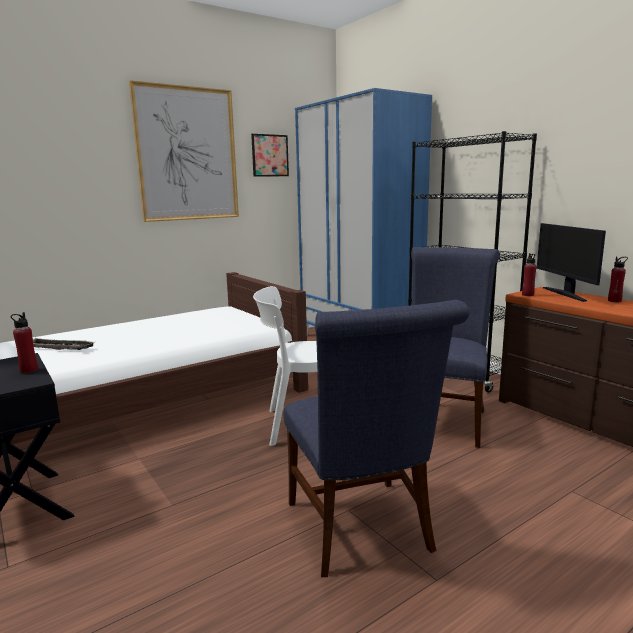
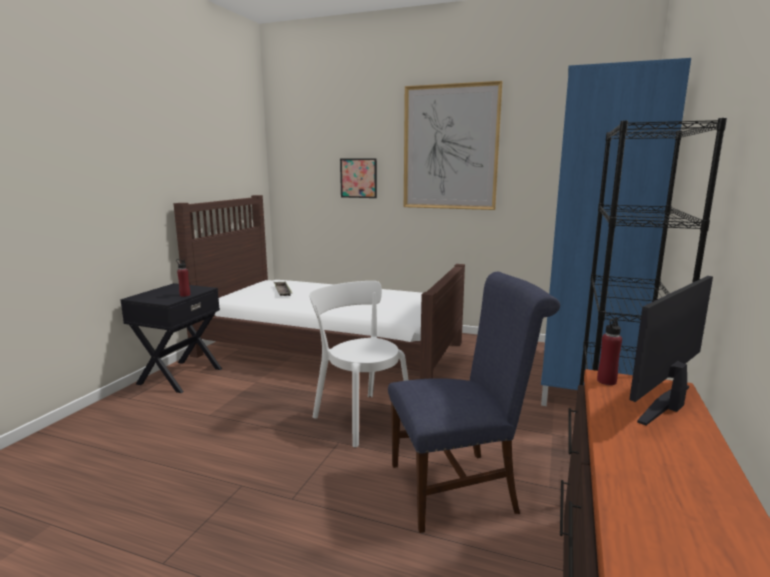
camera: 55 degrees right, 0 degrees up
picture [251,134,289,177] -> picture moved to [340,158,377,198]
blue chair [284,300,470,577] -> none
red bottle [608,257,628,302] -> none

